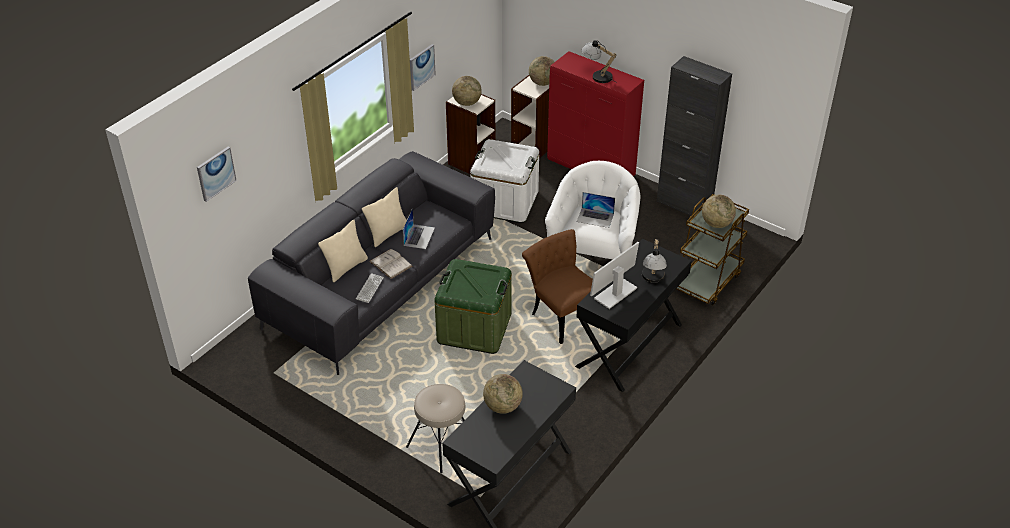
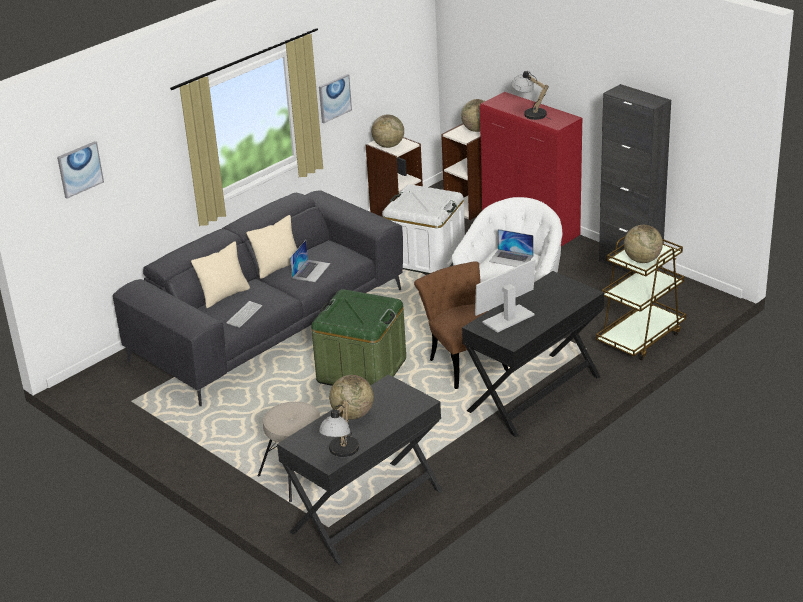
camera: 10 degrees right, 10 degrees down
white book [369,249,412,279] -> none
table lamp [642,239,667,283] -> table lamp moved to [319,400,359,457]

